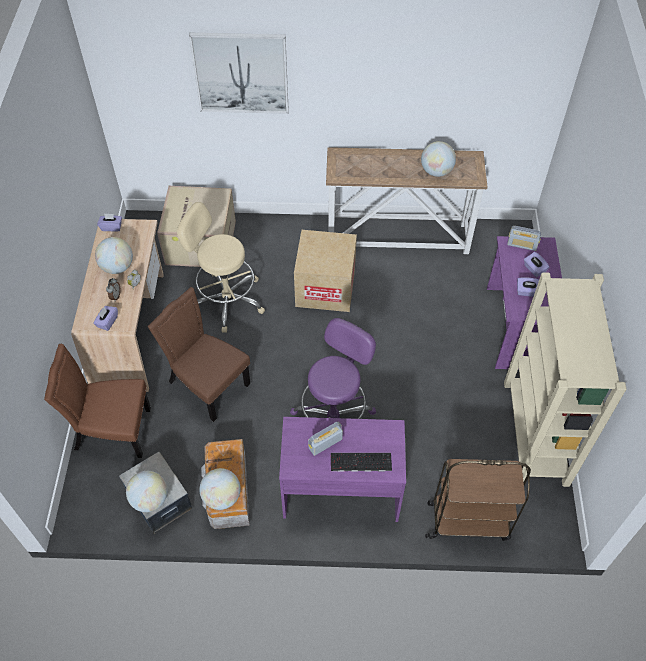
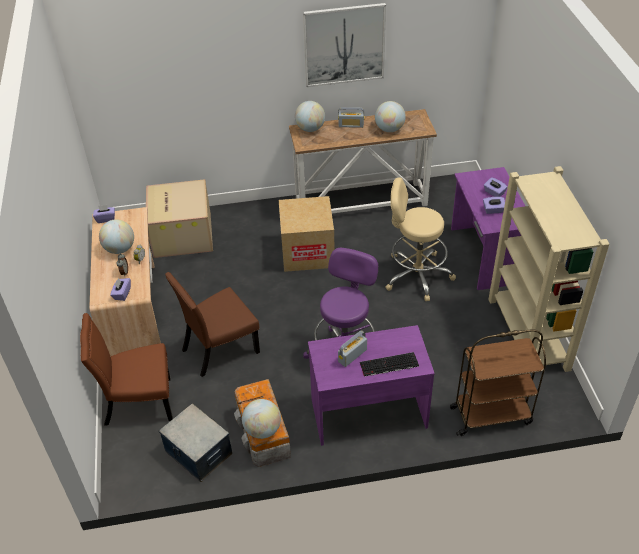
camera: 10 degrees left, 10 degrees down
globe [126,471,168,512] -> globe moved to [295,101,325,132]
brown chair [148,287,250,422] -> brown chair turned 60 degrees counterclockwise [165,272,260,377]
beige stool [177,202,265,333] -> beige stool moved to [385,177,456,301]
picture [189,33,289,114] -> picture moved to [303,3,386,87]
radio [507,226,542,251] -> radio moved to [338,107,365,128]

